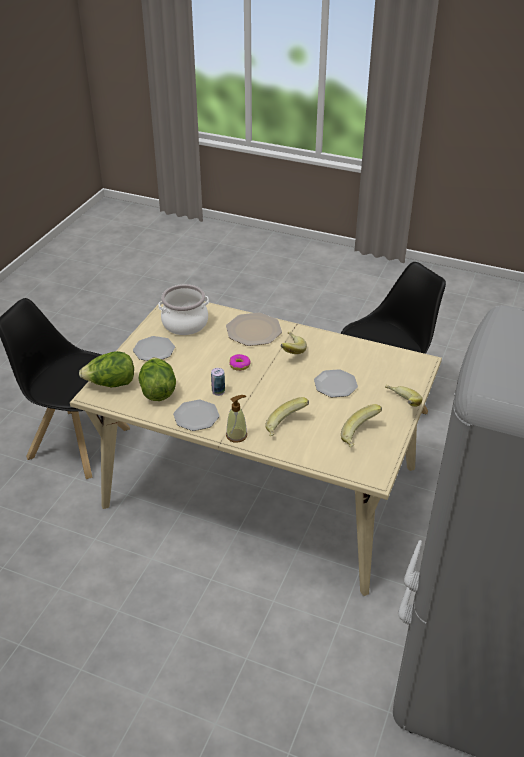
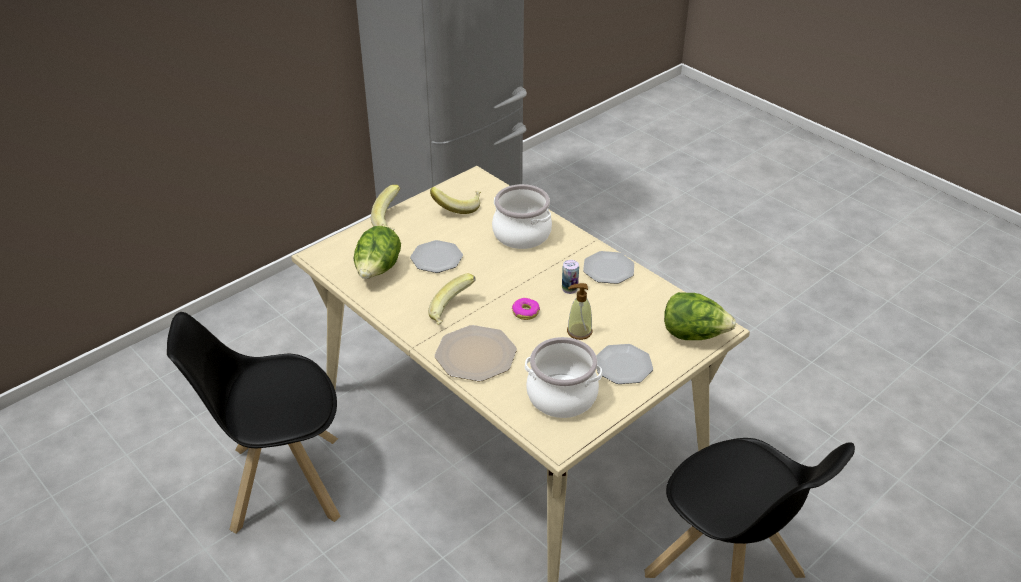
camera: 155 degrees left, 0 degrees up
lettuce [138,357,176,401] -> lettuce moved to [354,226,401,279]
soap dispenser [226,395,247,443] -> soap dispenser moved to [567,283,593,340]
banana [265,397,309,436] -> cooking pot [492,184,552,249]

